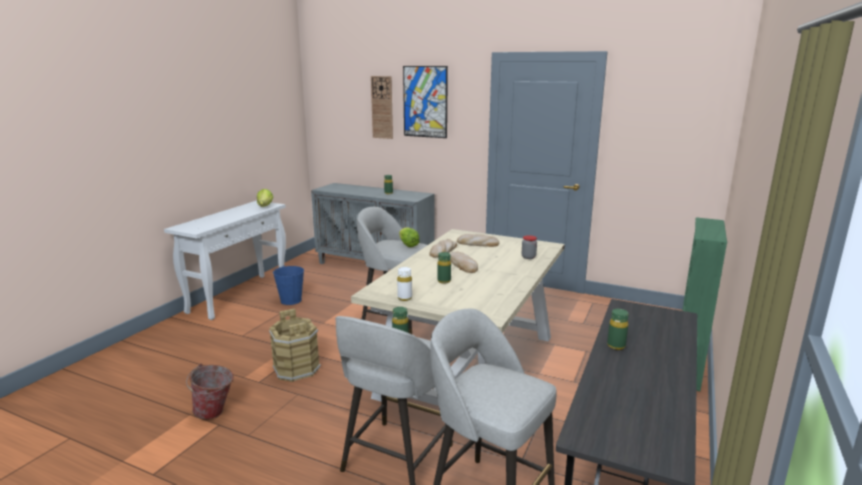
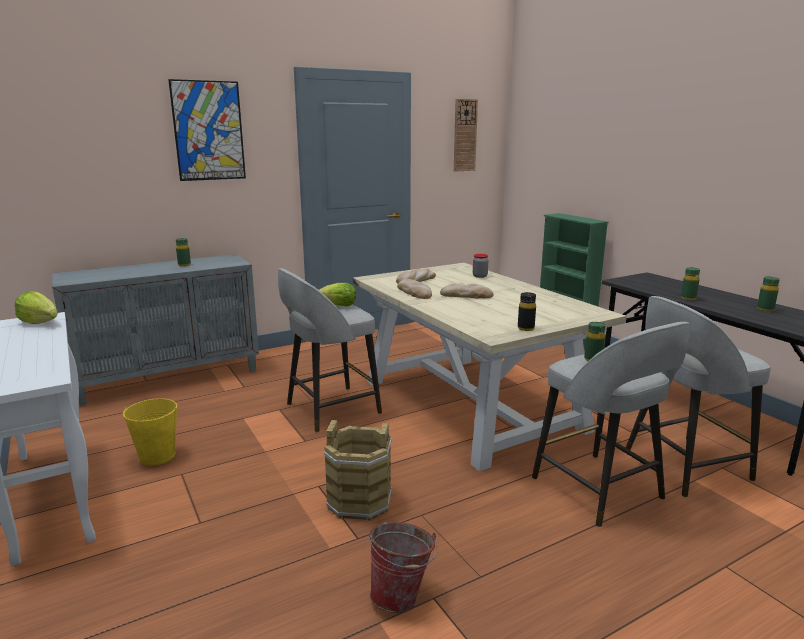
camera: 55 degrees left, 0 degrees up
blue bucket [273,265,304,305] -> yellow bucket [123,398,177,466]
wall clock [371,76,393,139] -> wall clock moved to [454,99,478,172]
white bottle [397,267,412,301] -> black bottle [518,292,536,331]
green bottle [437,252,451,284] -> green bottle moved to [757,277,780,312]

